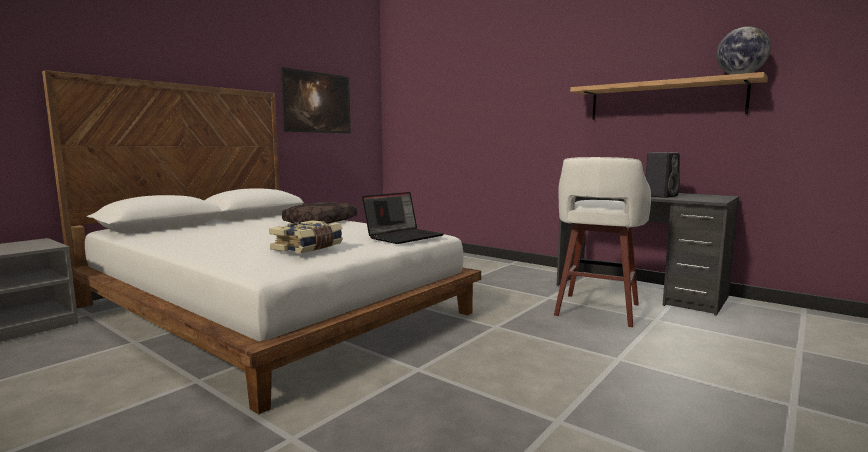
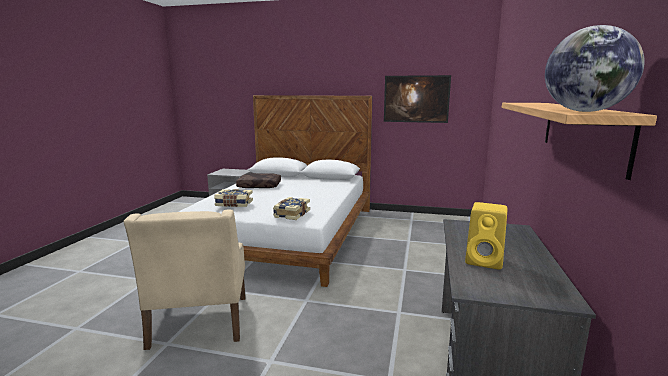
camera: 65 degrees right, 5 degrees up
brown pillow [282,202,357,224] -> brown pillow moved to [236,173,281,188]
laptop [362,192,444,244] -> book [273,197,310,220]
white stool [554,157,651,327] -> none
black speaker [646,152,680,198] -> yellow speaker [465,202,507,270]
none -> beige armchair [123,209,246,350]

